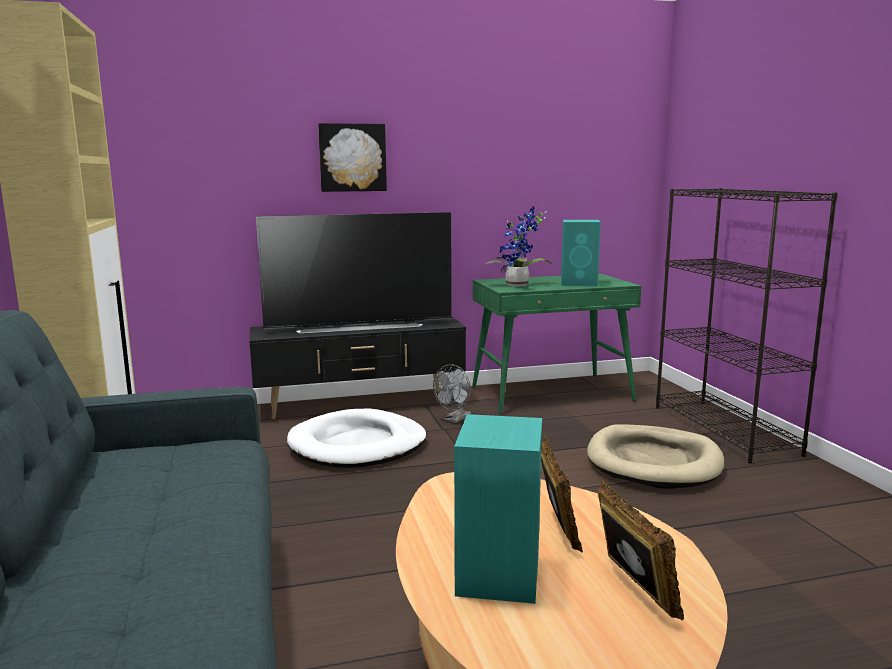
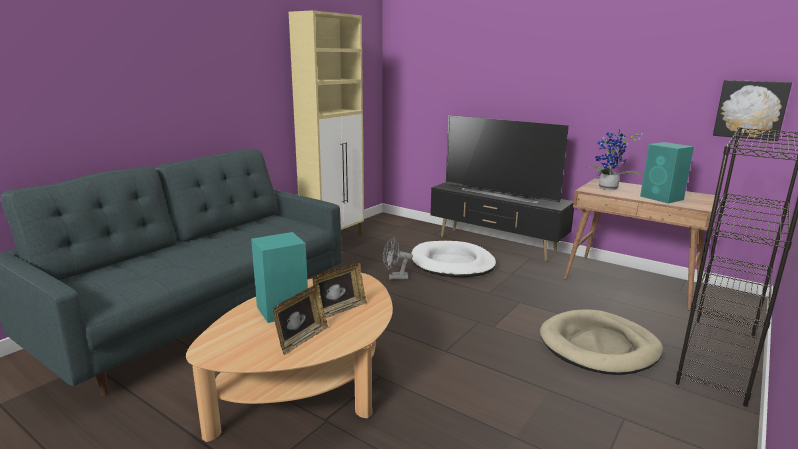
camera: 50 degrees right, 5 degrees up
picture [318,123,387,192] -> picture moved to [713,80,792,141]
grey fan [433,364,471,423] -> grey fan moved to [383,237,413,279]
green desk [472,274,642,414] -> brown desk [564,178,720,311]

